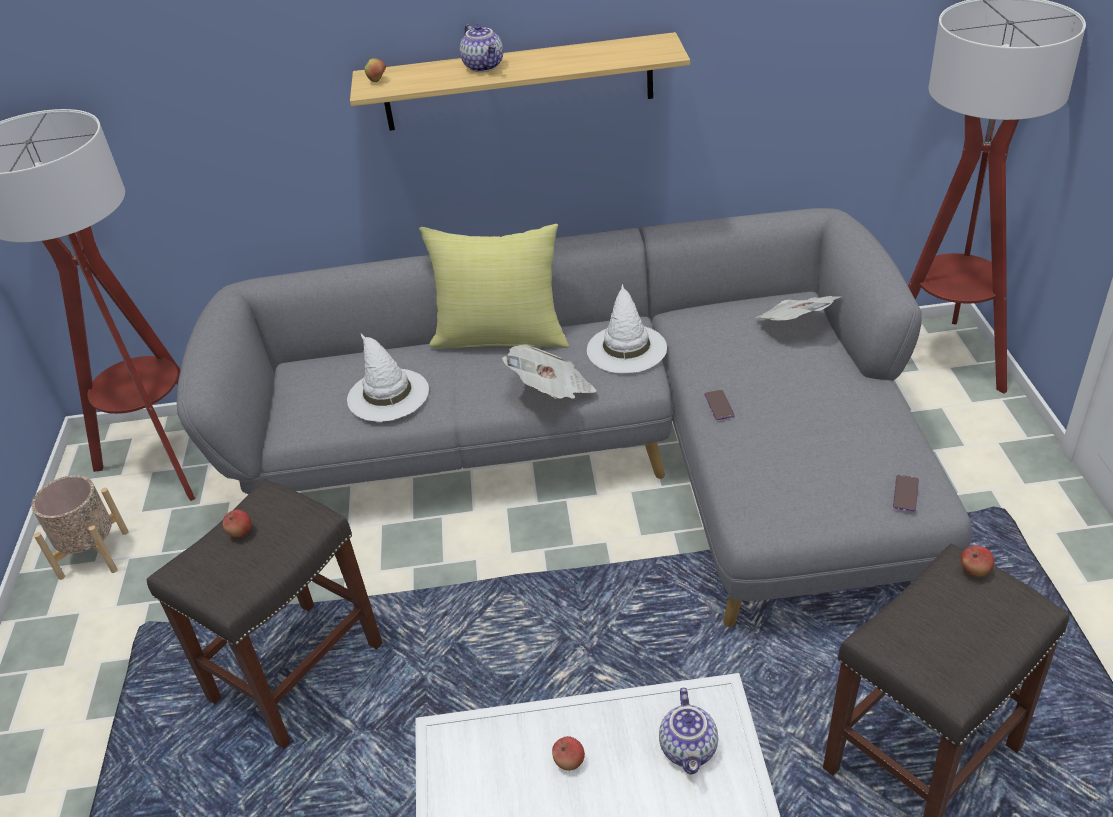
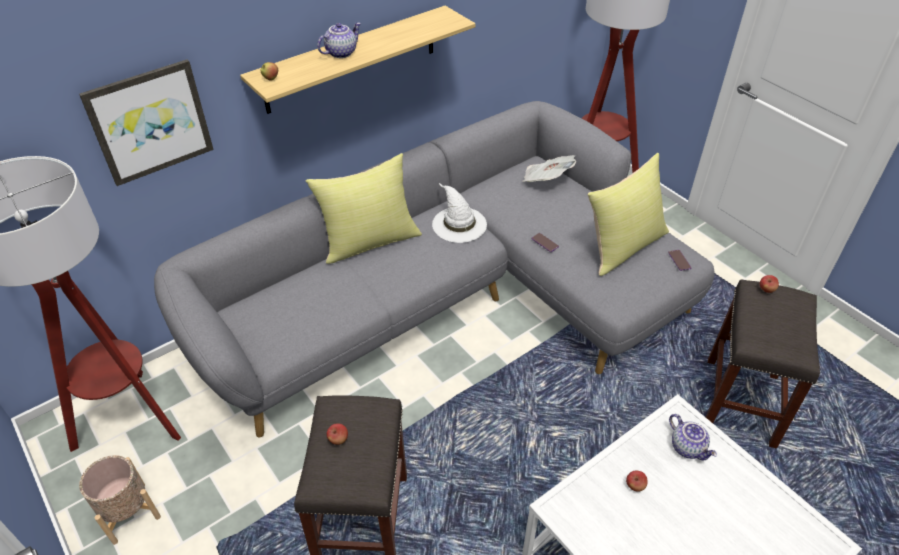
camera: 35 degrees left, 5 degrees up
white hat [347,334,429,422] -> none
teapot [460,24,503,72] -> teapot turned 75 degrees counterclockwise [317,22,361,58]
newspaper [502,345,596,399] -> none
none -> picture [79,59,214,186]
none -> yellow pillow [587,153,669,276]

